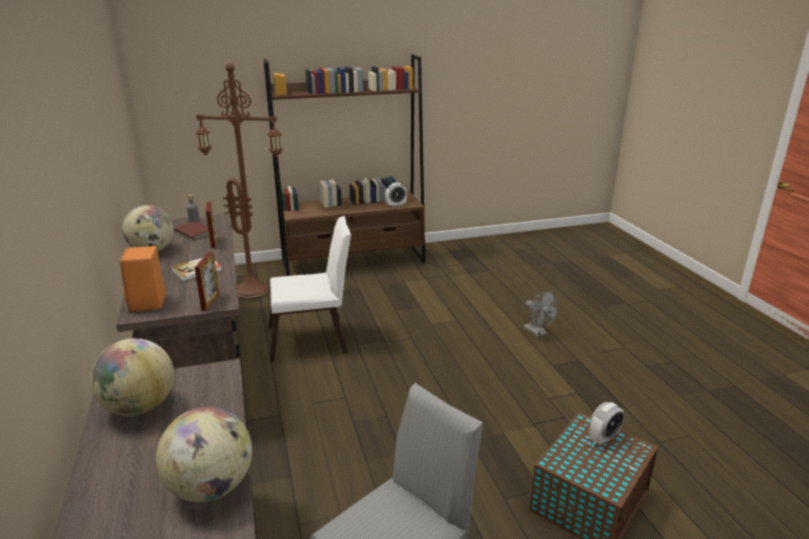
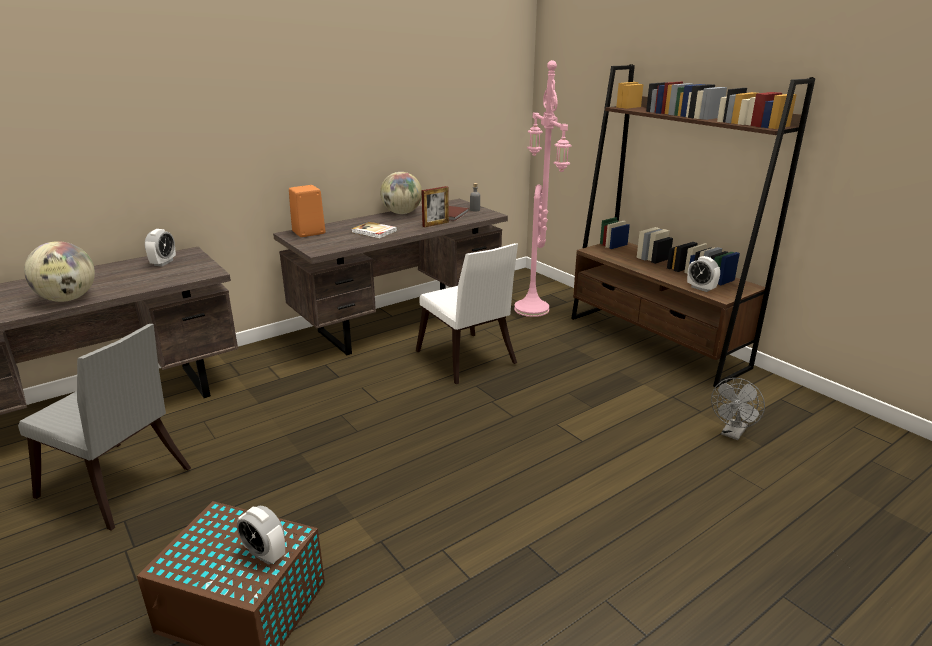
camera: 70 degrees right, 0 degrees up
globe [90,338,174,416] -> alarm clock [145,229,176,266]
picture frame [194,252,220,311] -> none
brown floor lamp [195,63,283,299] -> pink floor lamp [514,60,572,317]
grey fan [523,291,558,337] -> grey fan moved to [711,378,765,440]

